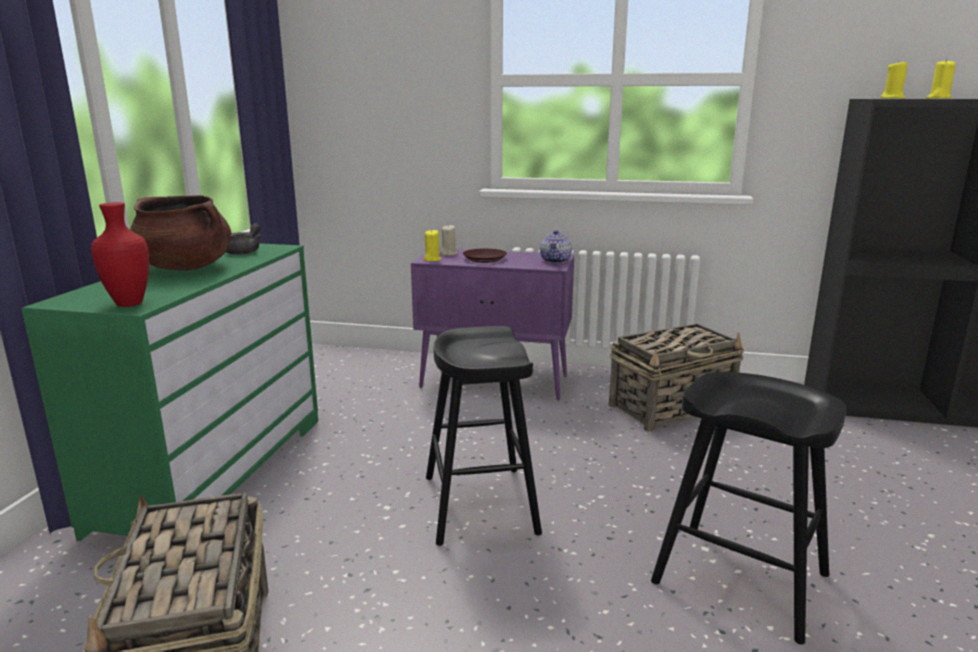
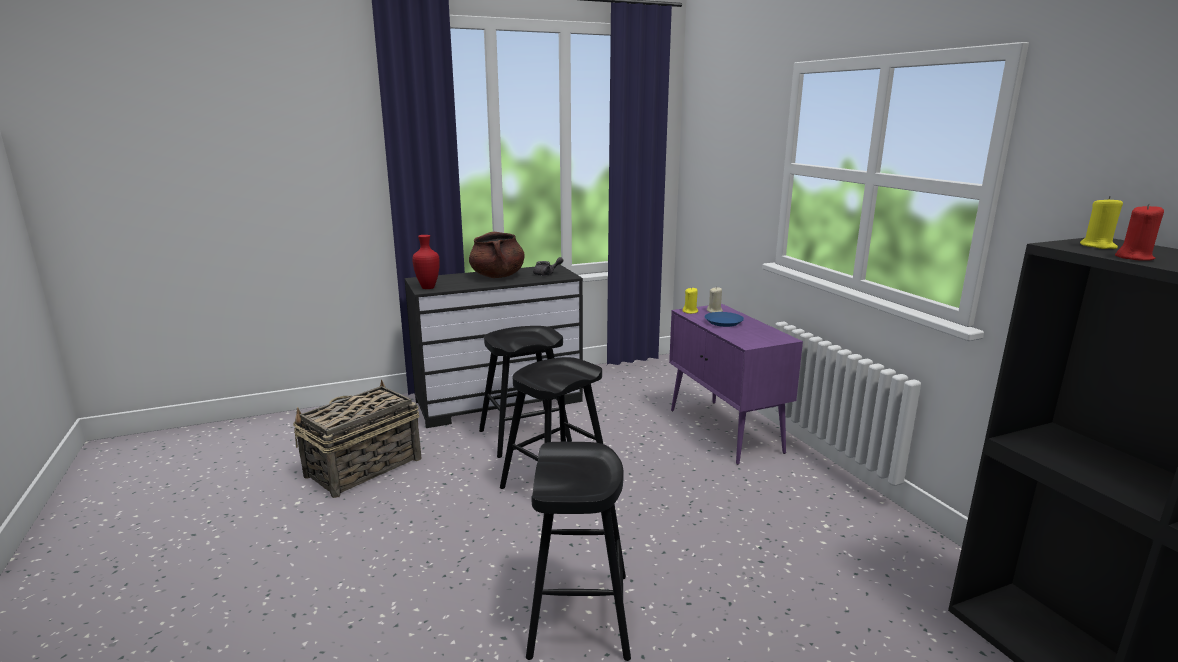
camera: 55 degrees right, 0 degrees up
green dresser [21,243,318,541] -> black dresser [405,265,583,428]
brown plate [463,248,507,263] -> blue plate [705,312,744,327]
teapot [540,230,572,264] -> none
basket [609,323,744,432] -> none
yellow candle [926,59,956,99] -> red candle [1115,204,1164,261]
none -> black stool [479,326,572,458]

